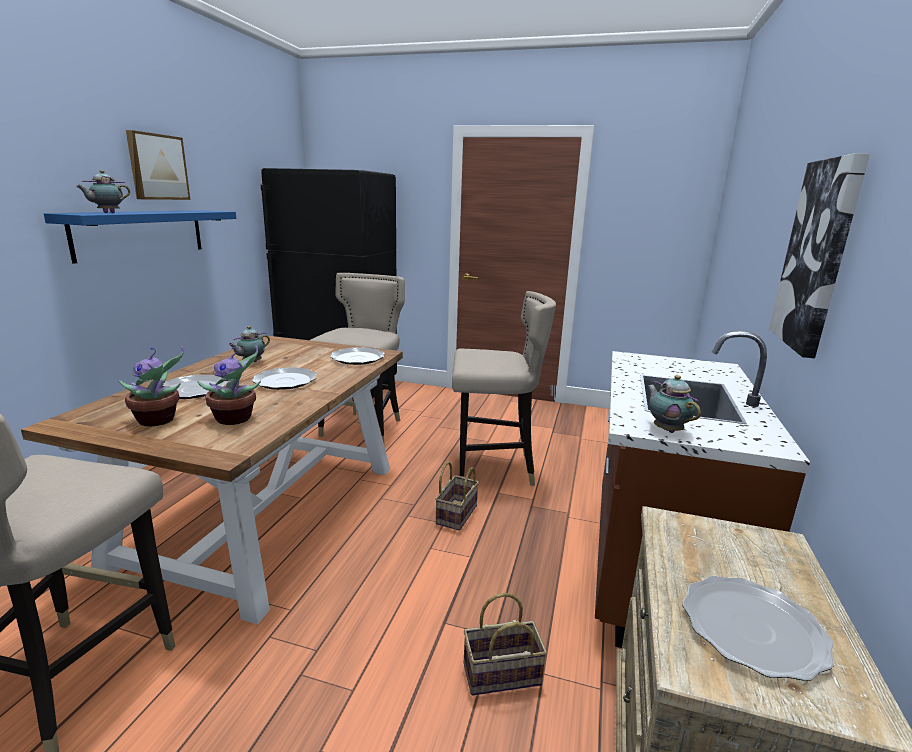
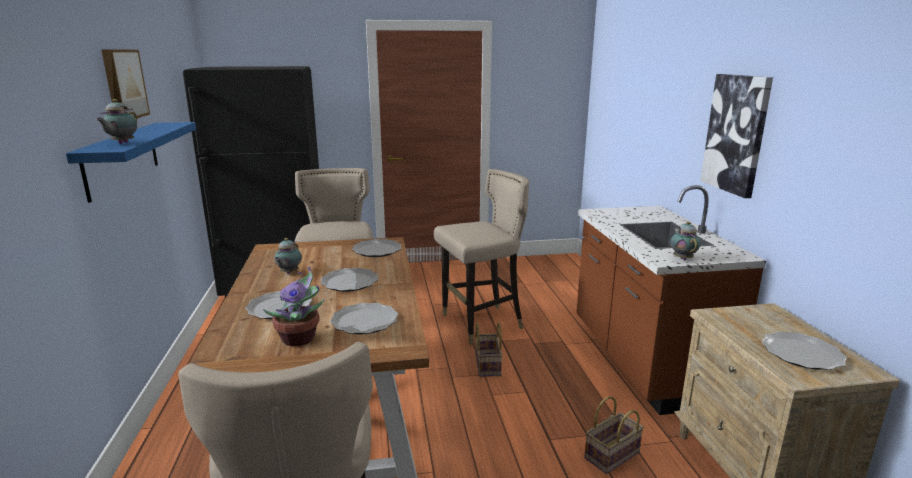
camera: 25 degrees left, 0 degrees up
potted plant [197,346,261,425] -> plate [330,303,398,334]
teapot [647,375,701,433] -> teapot turned 45 degrees clockwise [670,221,701,260]

